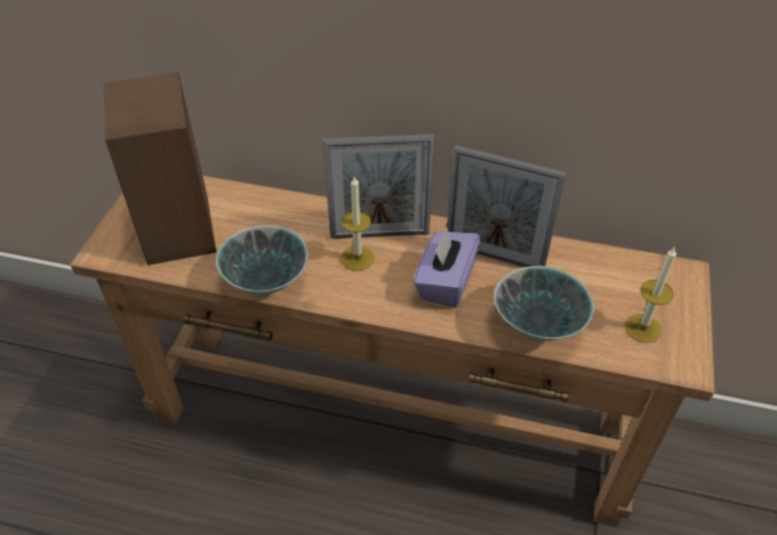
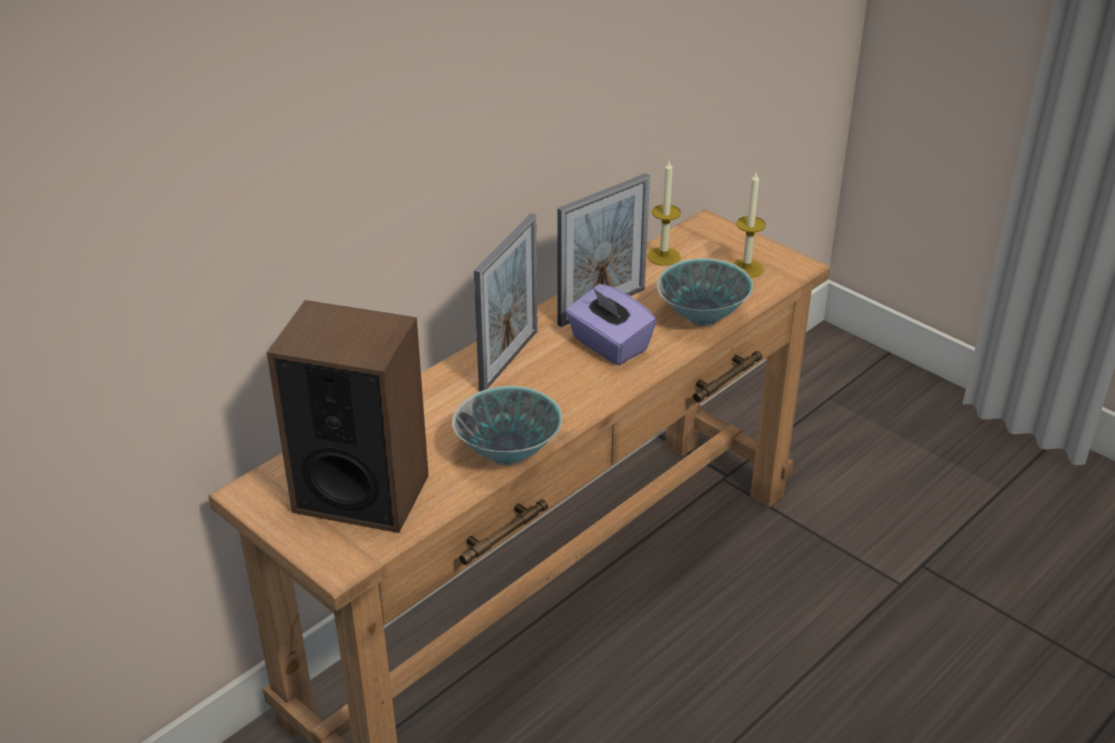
camera: 60 degrees left, 10 degrees down
candle [341,175,374,271] -> candle moved to [647,161,681,266]

